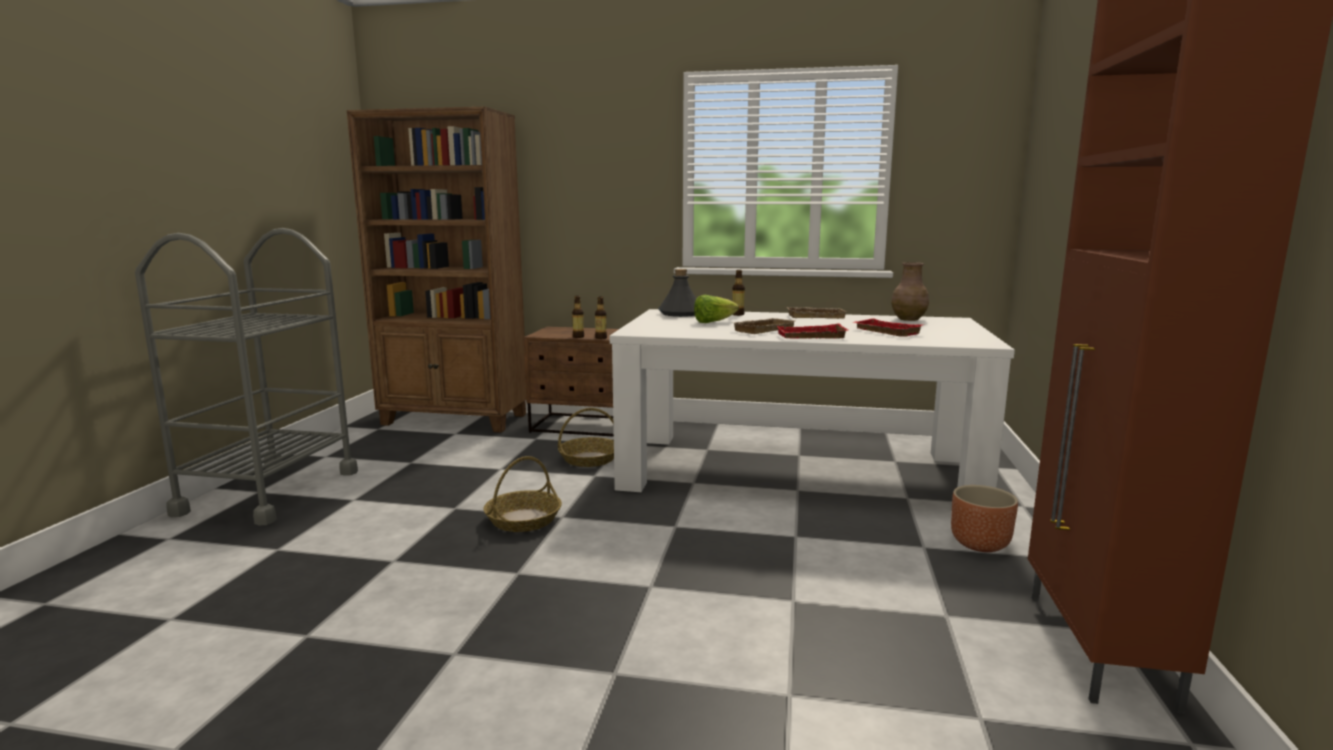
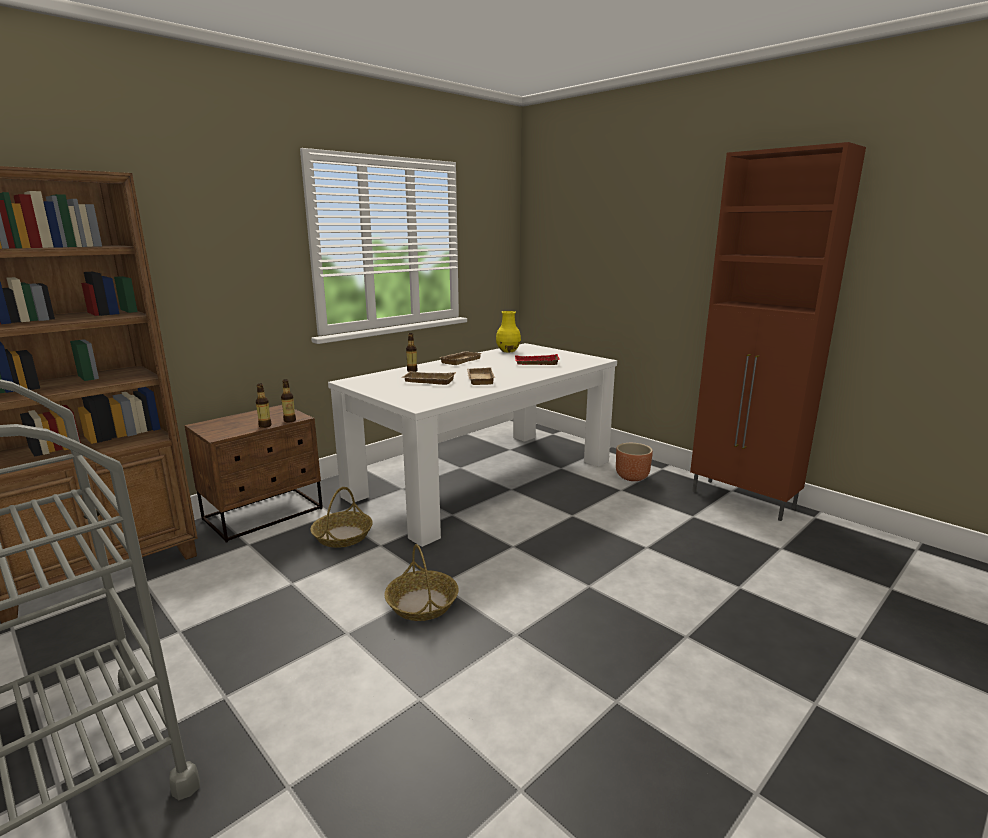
camera: 55 degrees left, 5 degrees up
grey bottle [658,269,696,317] -> none
lettuce [694,295,739,323] -> beige tray [401,371,456,385]
red tray [777,323,848,339] -> none
brown vase [891,262,929,321] -> yellow vase [496,311,521,352]

